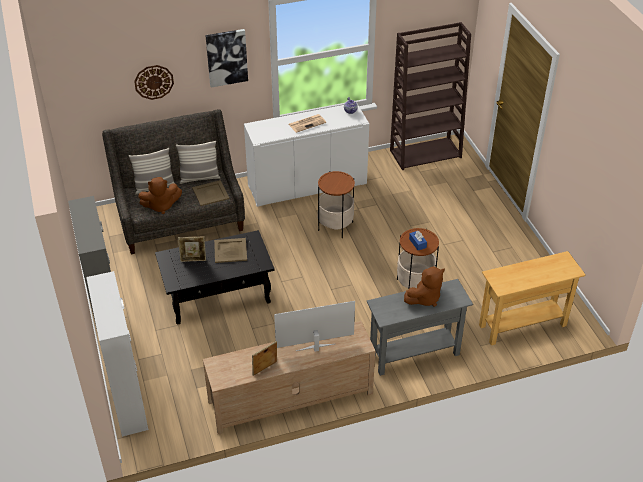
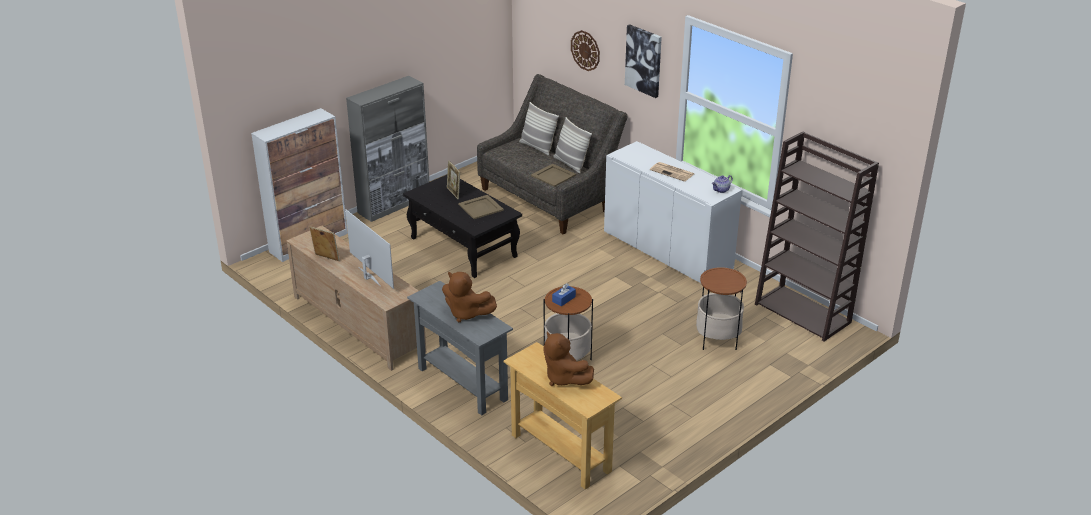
camera: 65 degrees right, 10 degrees down
brown plush toy [139,177,182,214] -> brown plush toy moved to [543,332,594,386]
side table [318,171,355,238] -> side table moved to [696,267,747,350]

